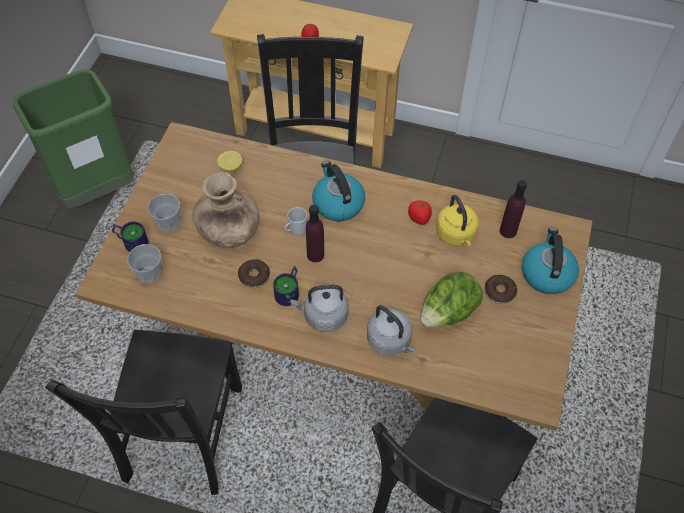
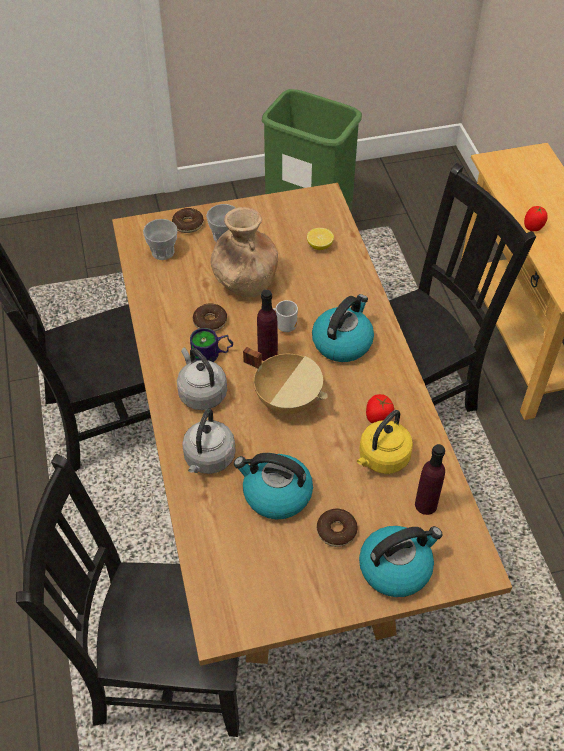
camera: 60 degrees right, 5 degrees down
mug [112,221,148,252] -> donut [172,208,204,233]
lettuce [420,272,483,327] -> kettle [234,453,313,519]
none -> beige cooking pot [243,347,328,414]

